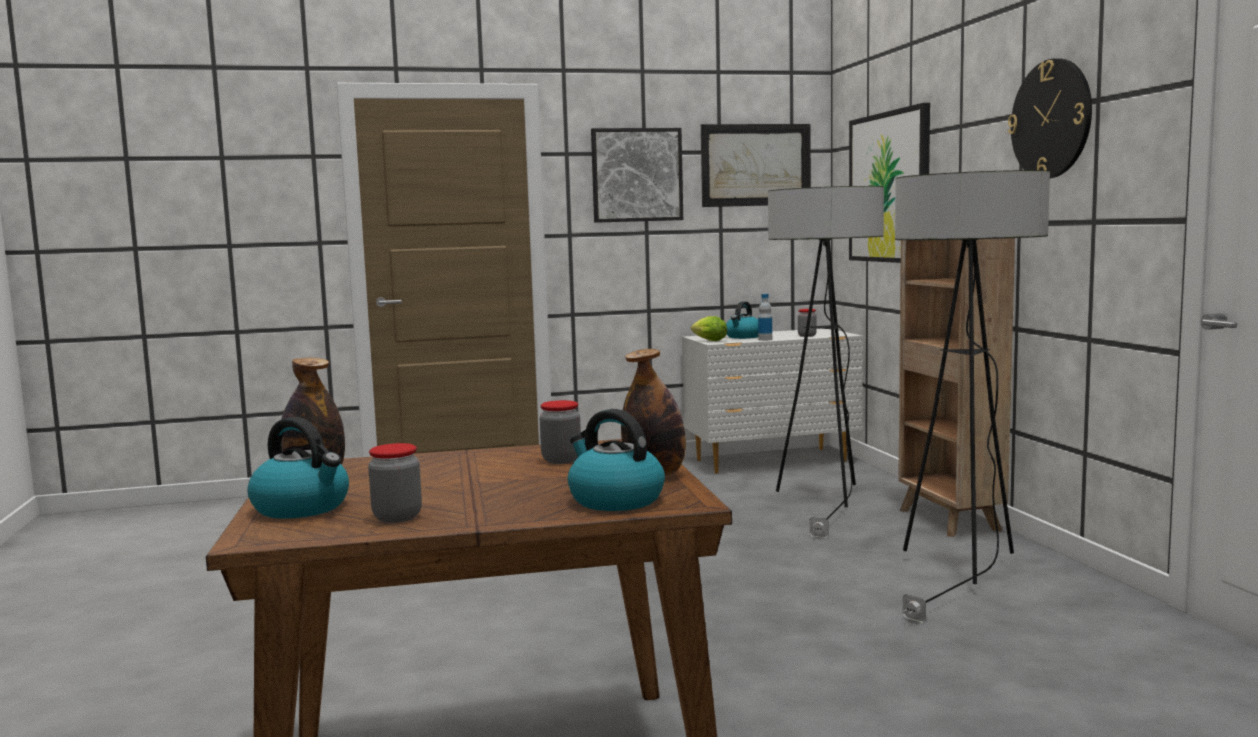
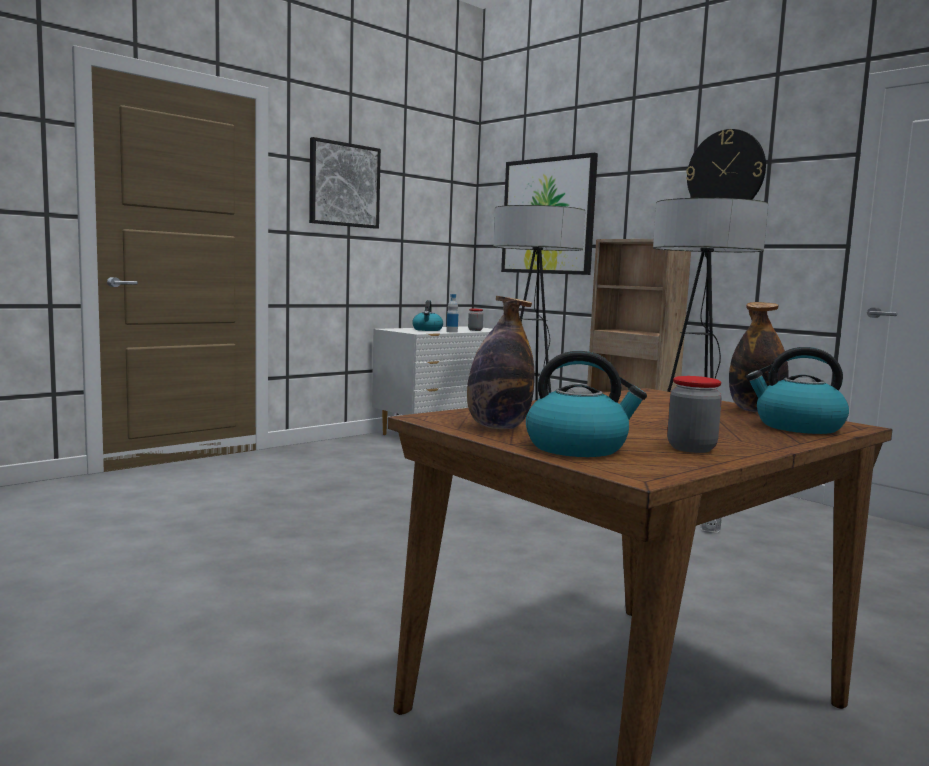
camera: 30 degrees left, 0 degrees up
jar [540,400,581,464] -> none
lettuce [691,316,727,341] -> none
picture [701,124,811,207] -> none

